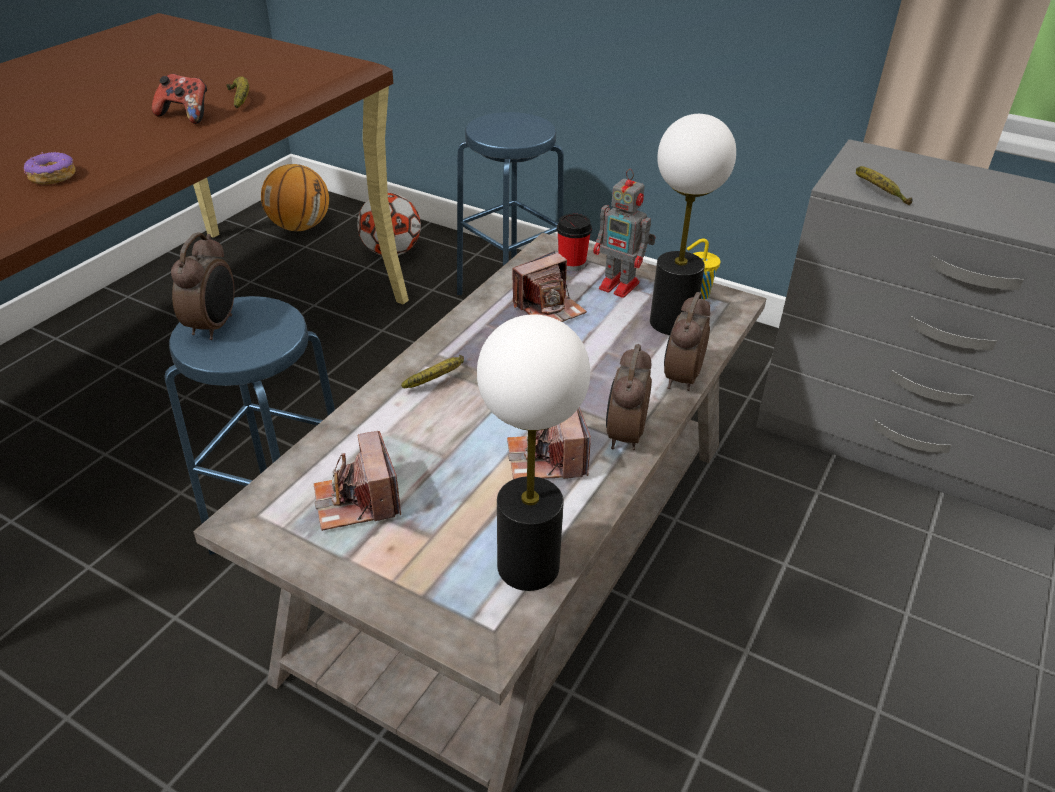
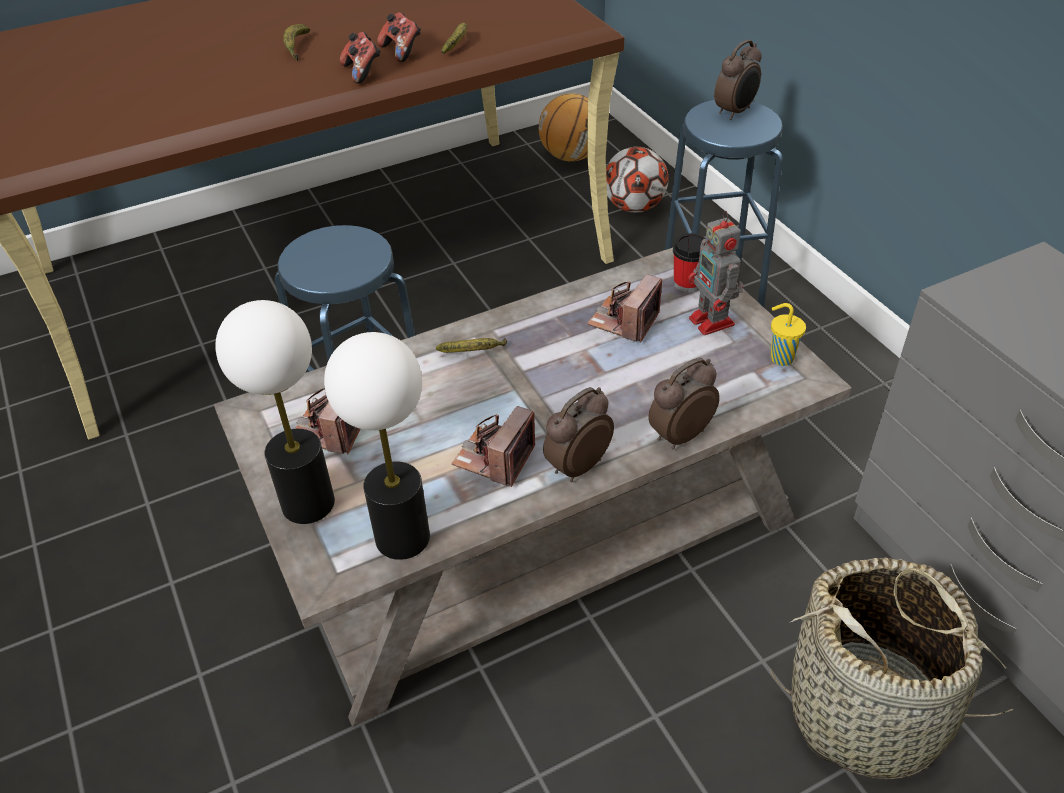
camera: 35 degrees right, 5 degrees up
donut [24,151,76,184] -> none
alarm clock [171,232,234,340] -> alarm clock moved to [714,40,762,120]
camera [512,251,587,322] -> camera turned 120 degrees clockwise [587,274,662,343]
table lamp [650,114,736,335] -> table lamp moved to [215,300,335,524]
banana [856,166,913,205] -> banana moved to [283,24,310,61]
none -> game controller [340,32,381,84]
none -> basket [770,558,1014,780]

